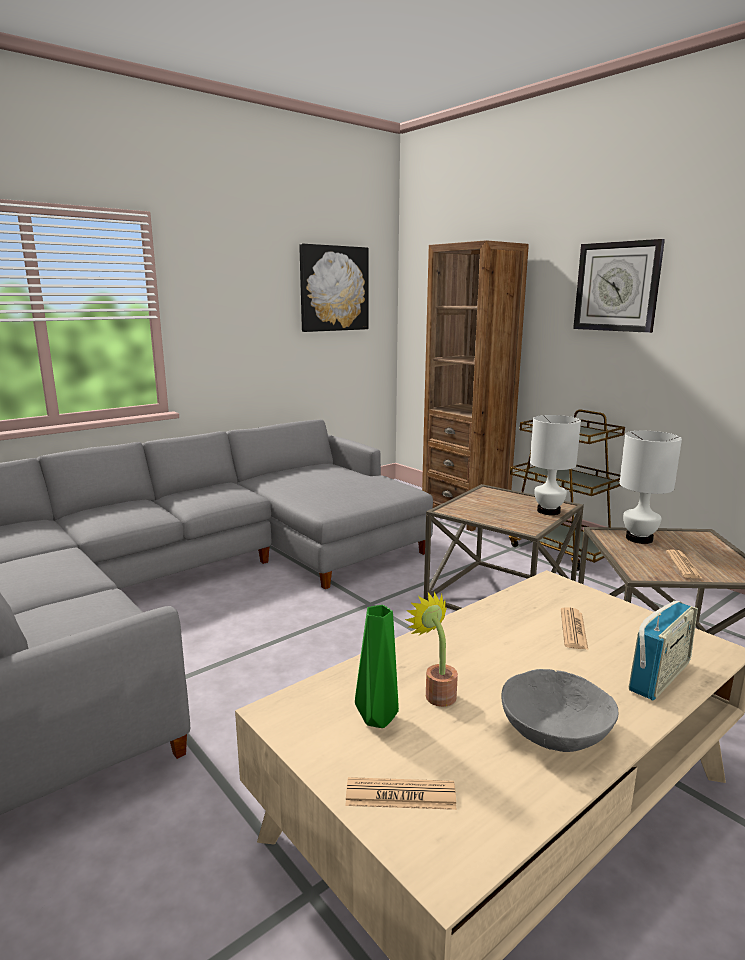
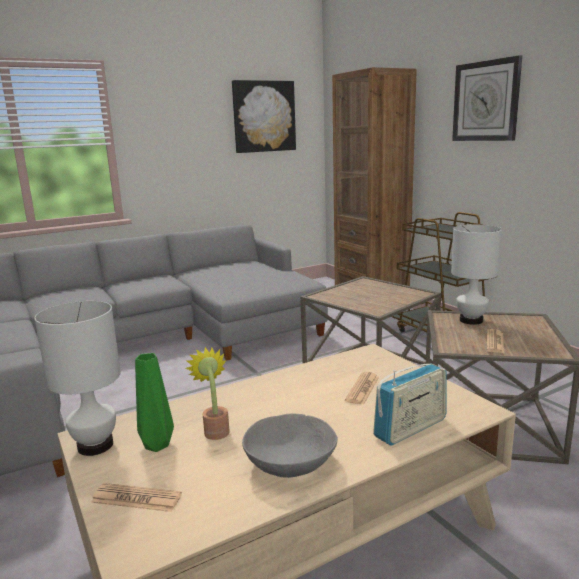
camera: 10 degrees right, 0 degrees up
white table lamp [530,415,581,515] -> white table lamp moved to [34,301,121,456]

